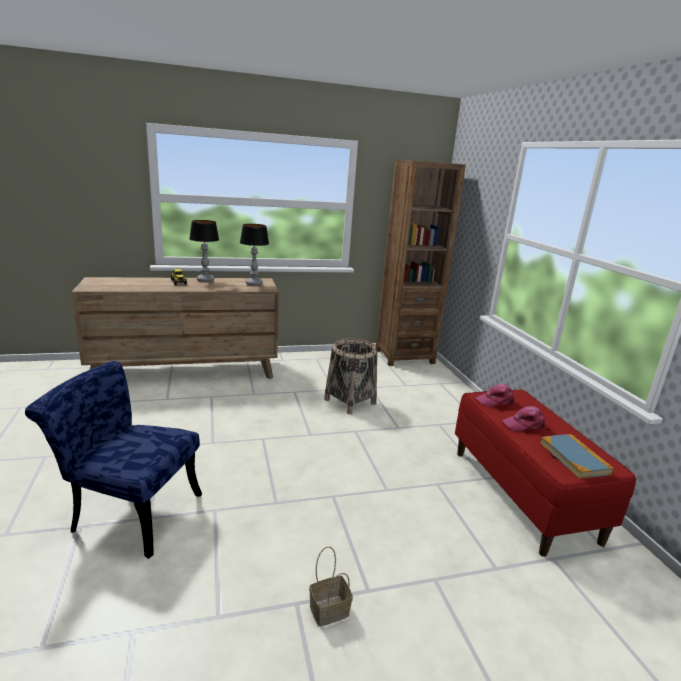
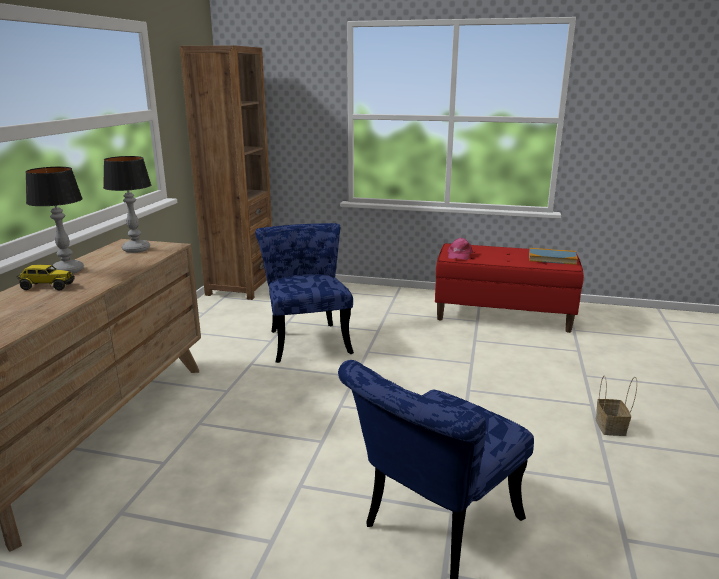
camera: 60 degrees left, 0 degrees up
basket [324,338,377,414] -> blue chair [255,223,354,363]
pink cap [502,406,545,432] -> none

